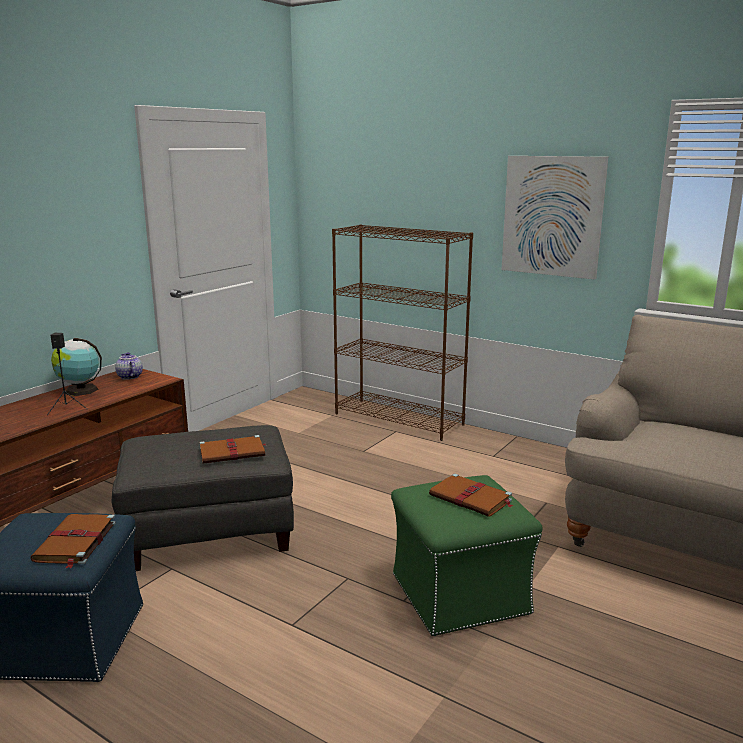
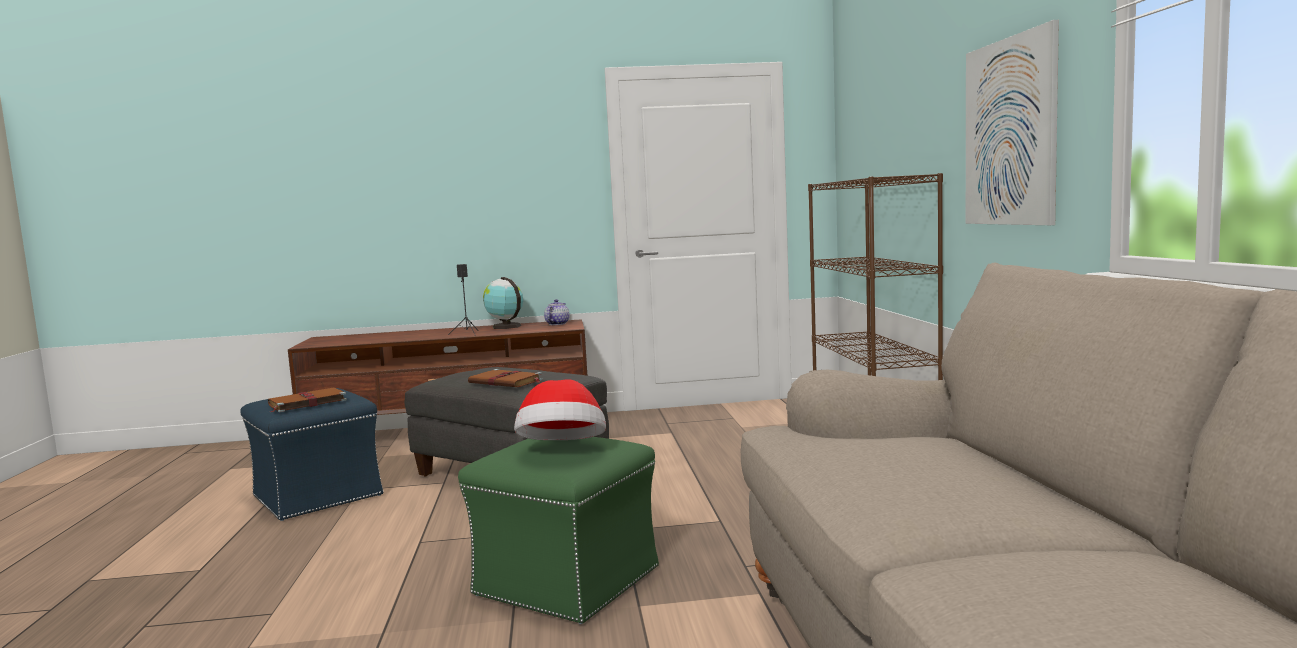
camera: 50 degrees right, 10 degrees down
brown book [429,473,514,517] -> hat [514,379,606,440]

